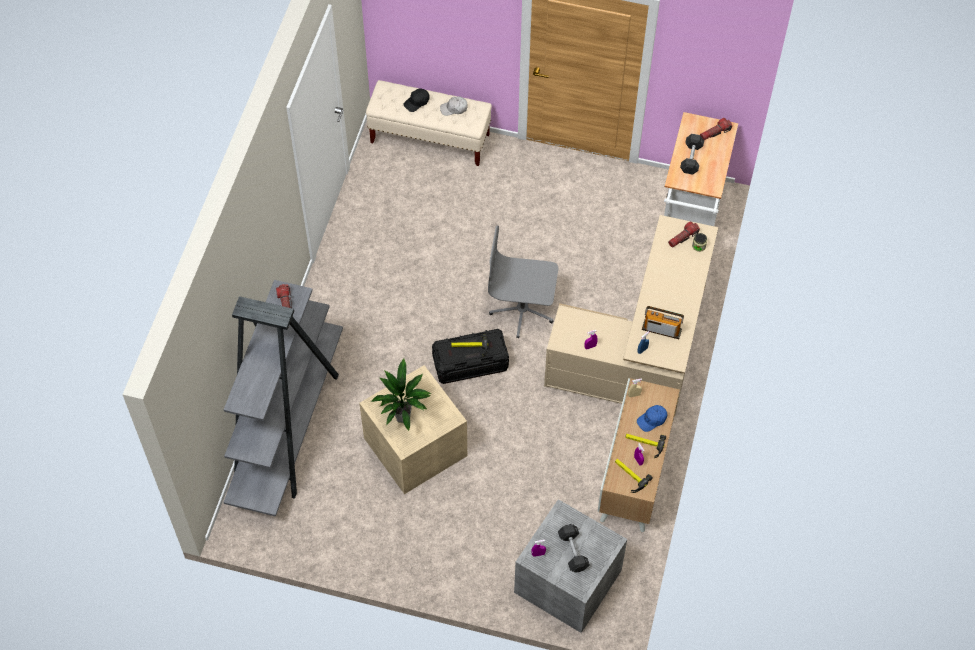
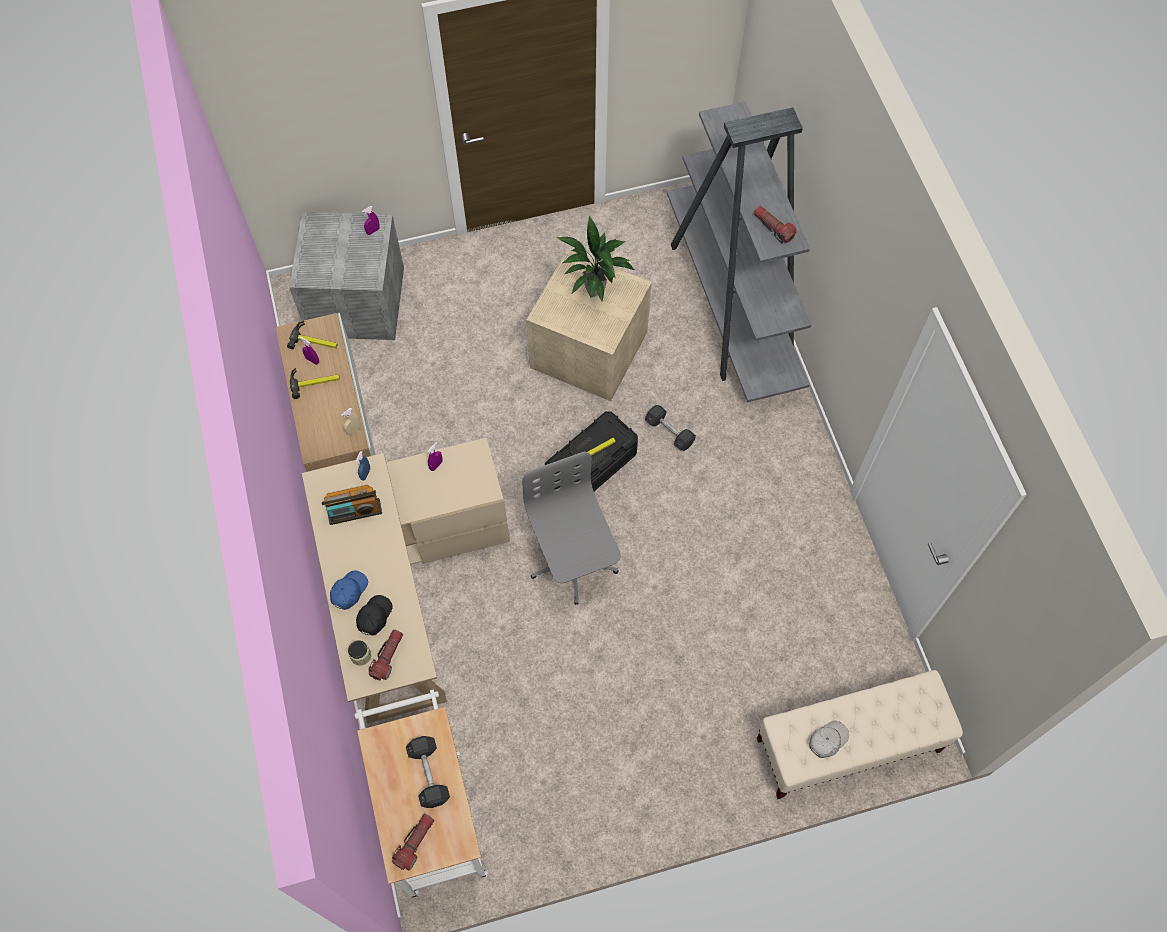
camera: 150 degrees right, 5 degrees up
black cap [403,89,430,112] -> black cap moved to [356,595,393,636]
grey office chair [488,226,558,338] -> grey office chair turned 90 degrees counterclockwise [522,451,621,605]
grey dumbbell [558,524,590,573] -> grey dumbbell moved to [645,405,696,451]
blue cap [637,405,667,432] -> blue cap moved to [330,571,368,610]

